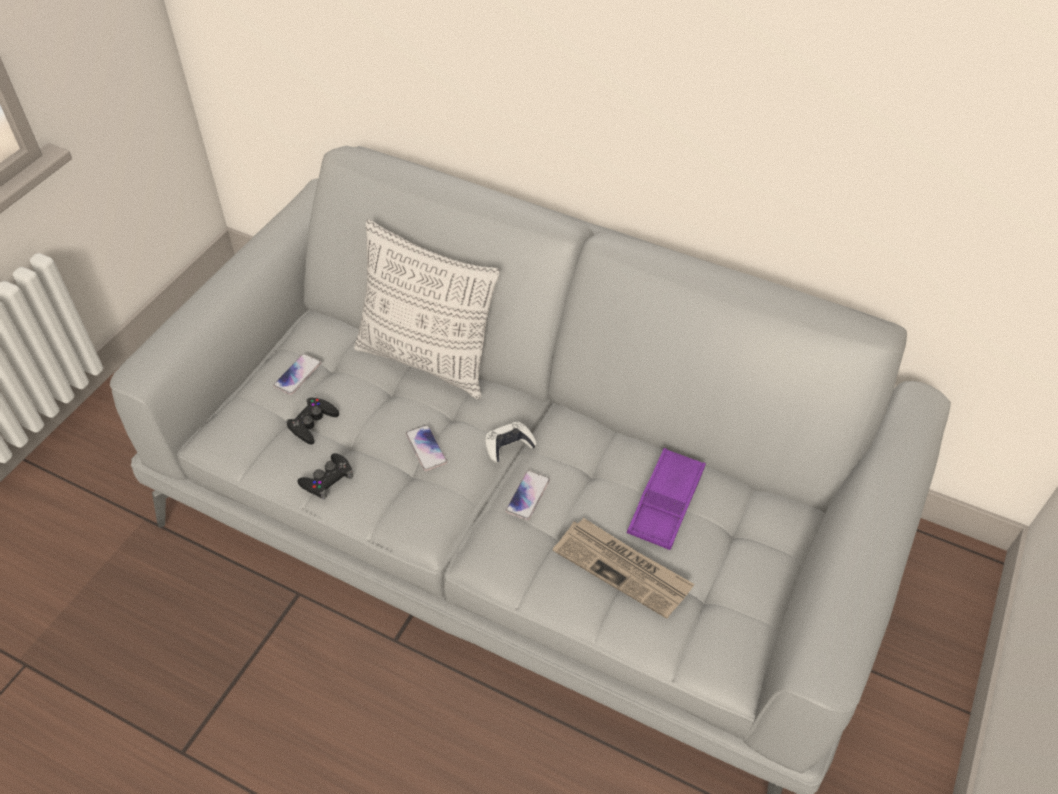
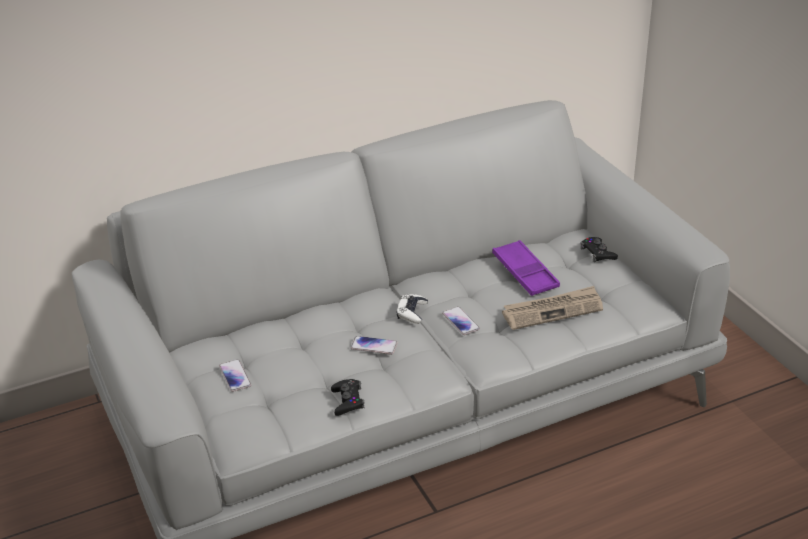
camera: 50 degrees left, 15 degrees down
black game controller [286,397,339,445] -> black game controller moved to [580,237,618,262]
pillow [354,219,500,400] -> none

